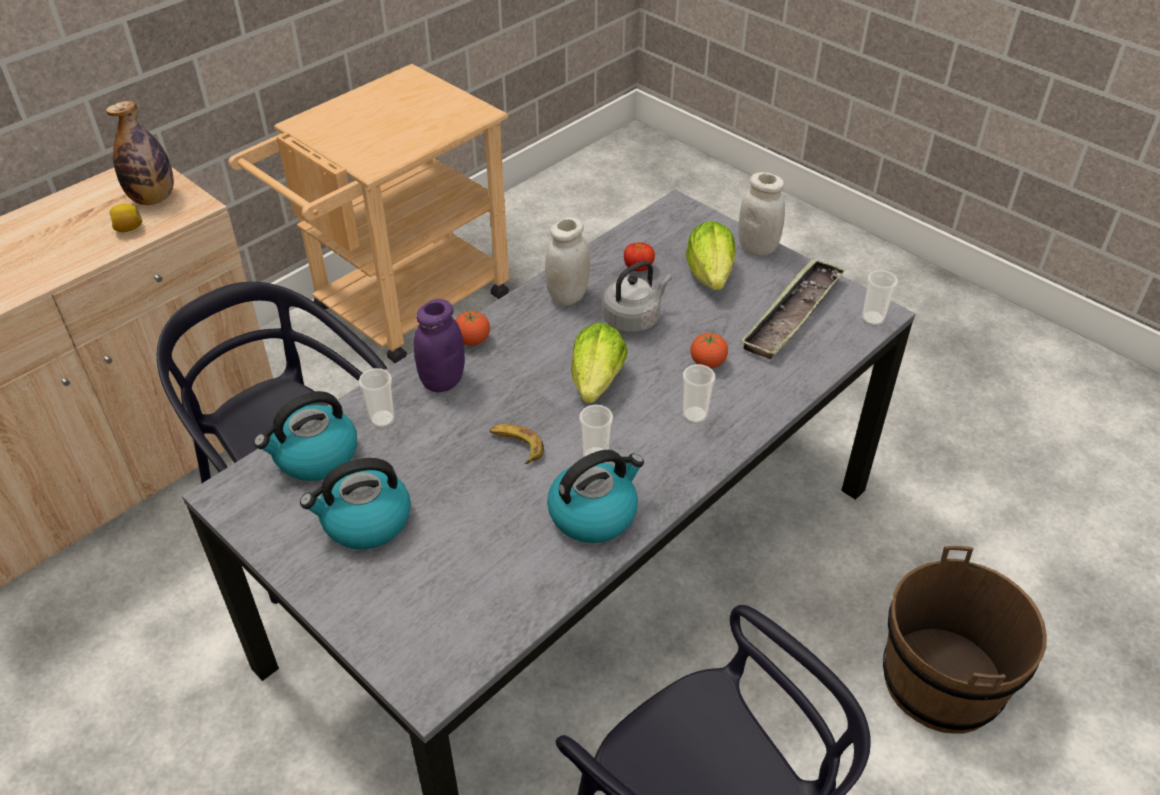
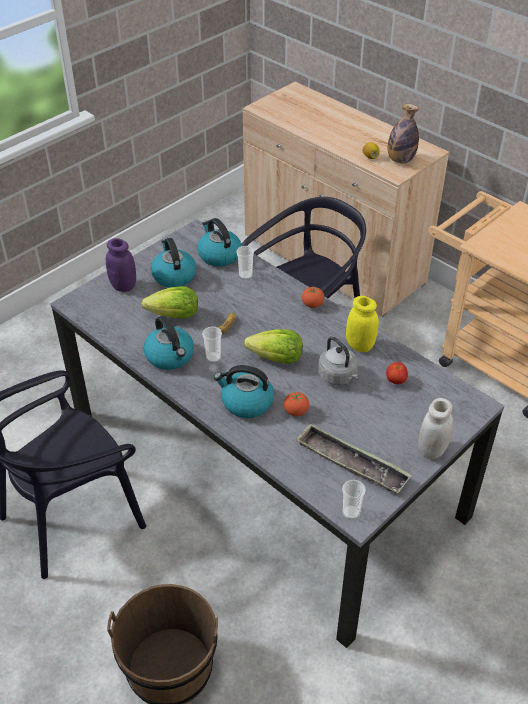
camera: 90 degrees right, 0 degrees up
purple jar [414,299,465,392] -> purple jar moved to [106,238,136,292]
white jar [545,217,590,306] -> yellow jar [346,296,379,352]
cup [683,364,715,424] -> kettle [214,365,274,418]
lettuce [686,221,736,290] -> lettuce moved to [142,286,198,319]

